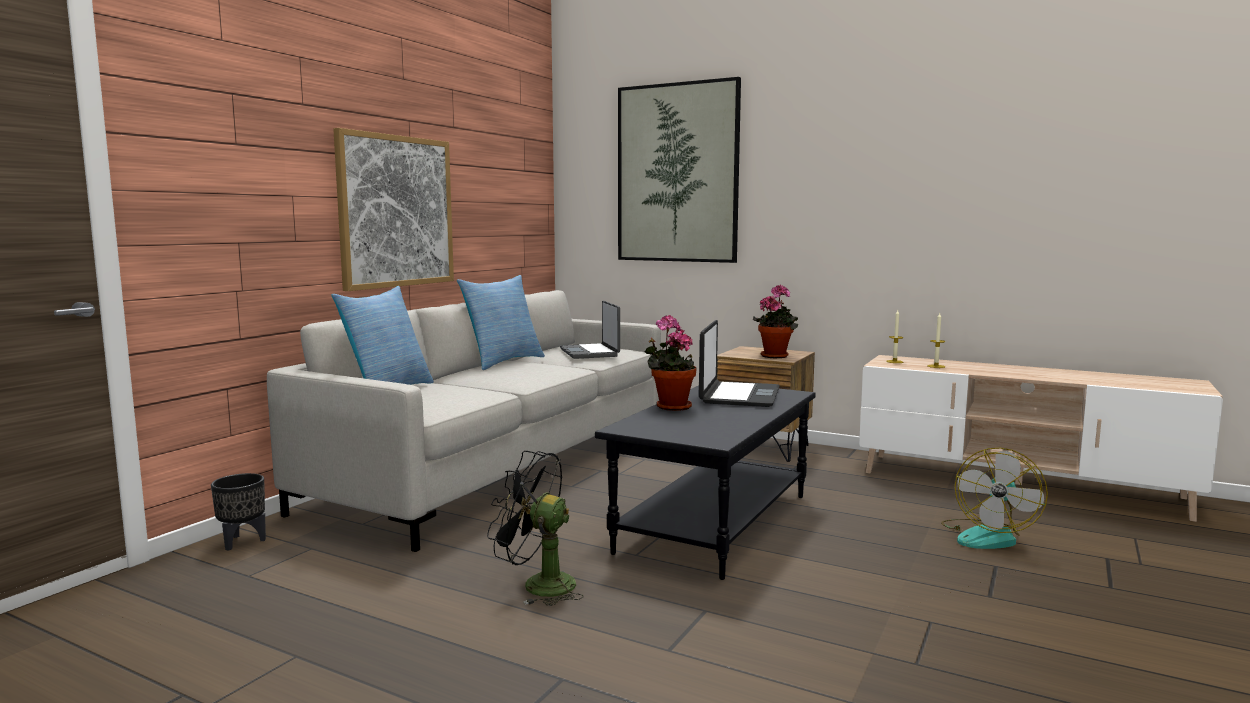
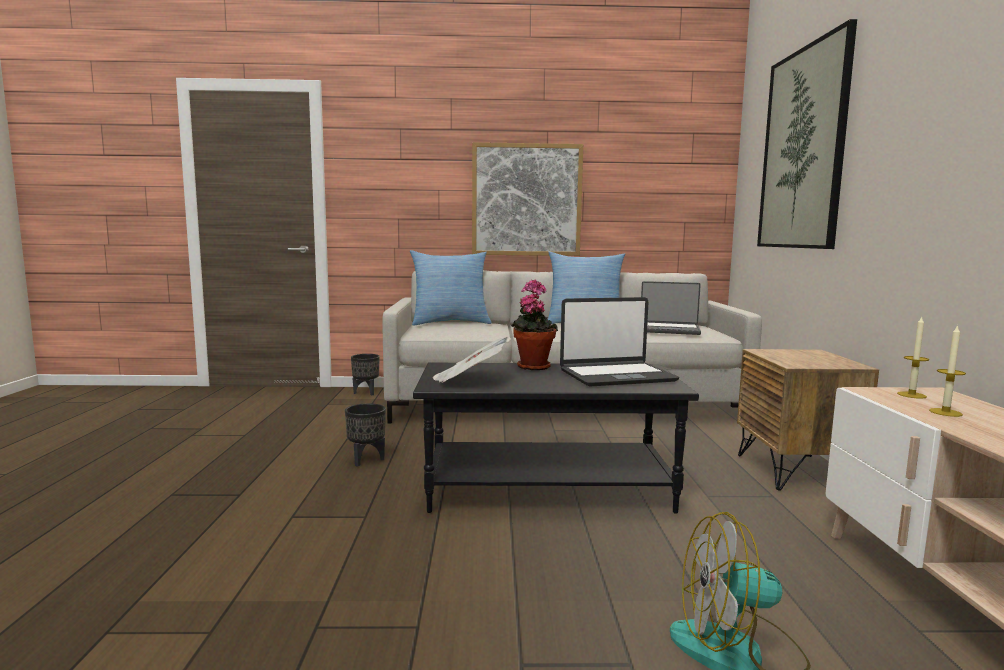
camera: 60 degrees right, 0 degrees up
black fan [487,451,584,606] -> black planter [345,403,386,466]
laptop [560,301,620,359] -> laptop turned 120 degrees counterclockwise [641,281,701,335]
potted plant [753,285,798,358] -> none
none -> newspaper [432,337,511,383]

